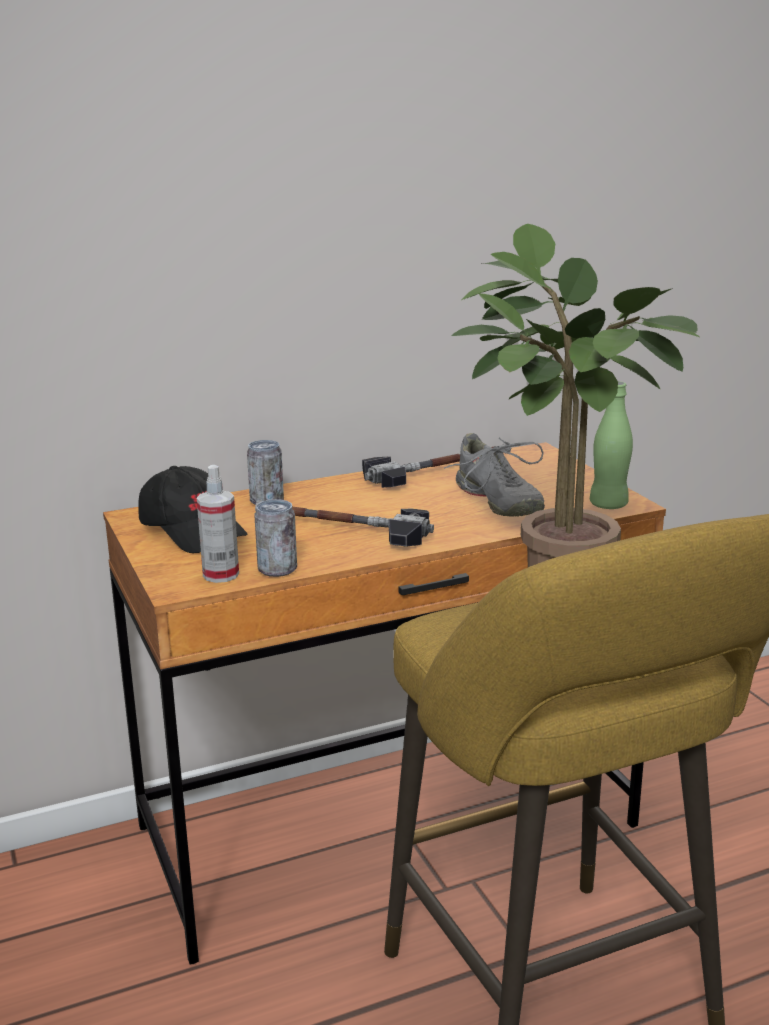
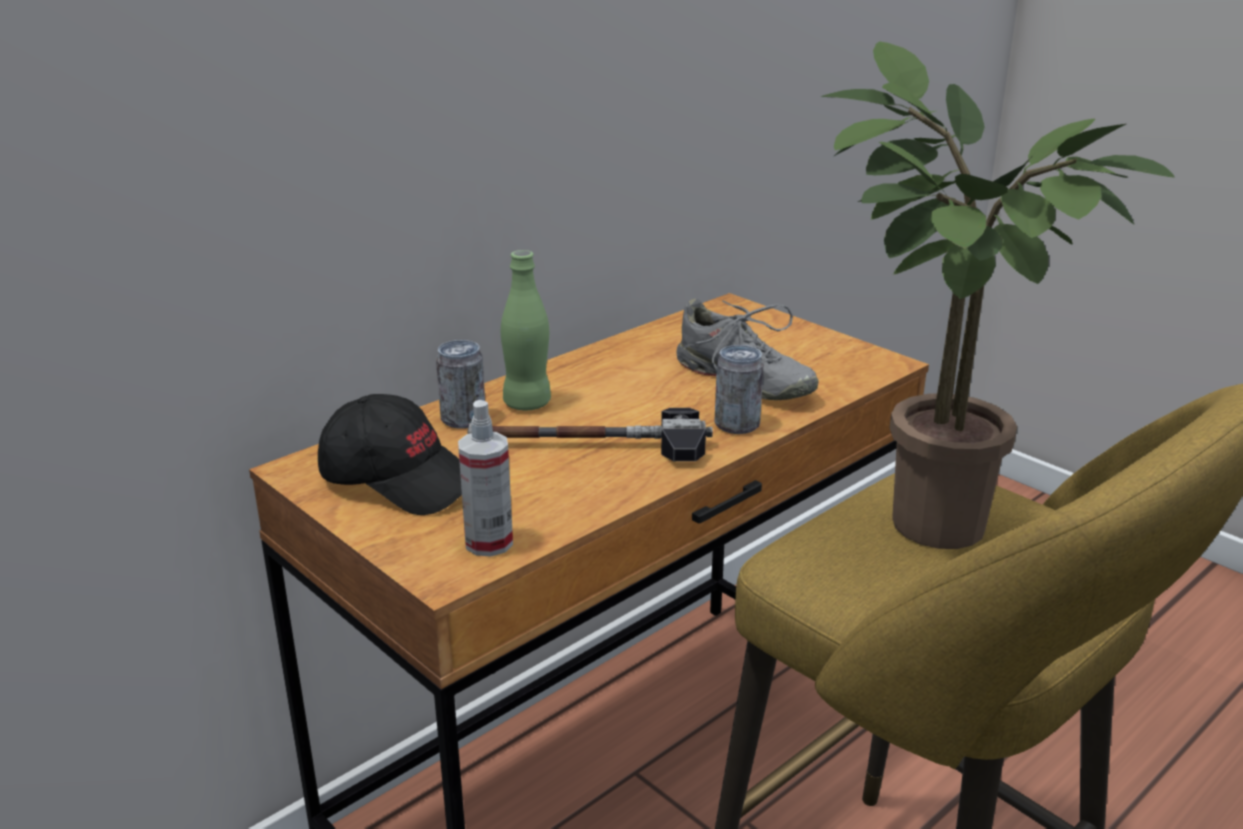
camera: 20 degrees left, 5 degrees up
can [254,499,297,577] -> can moved to [714,345,764,434]
hammer [362,443,511,488] -> none
green bottle [590,381,633,509] -> green bottle moved to [501,250,551,410]

